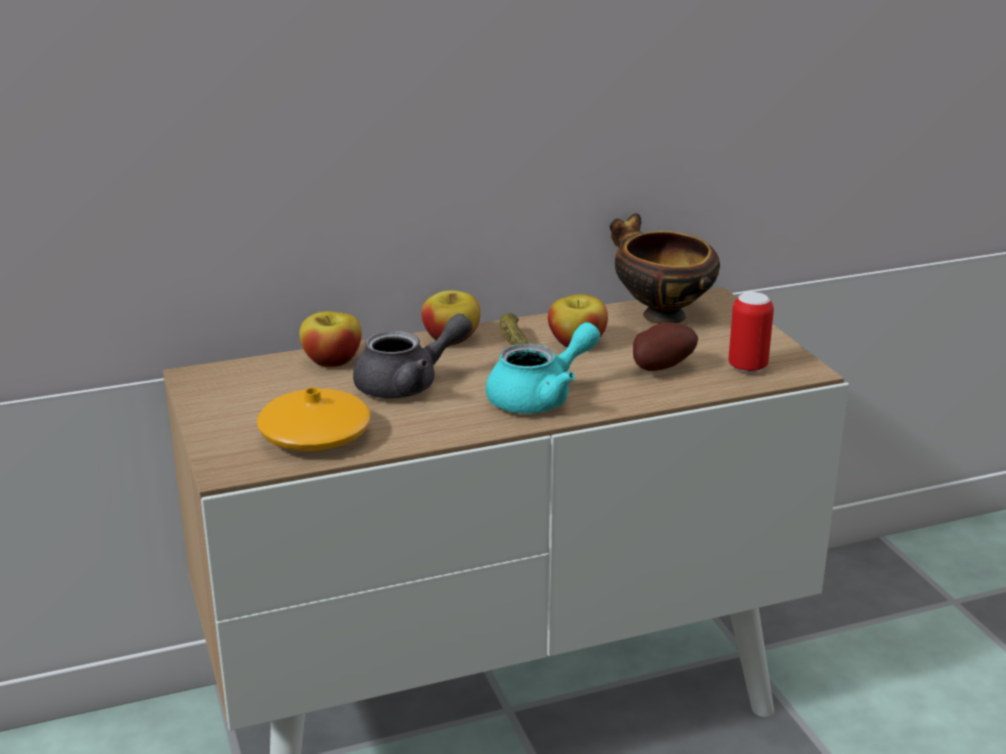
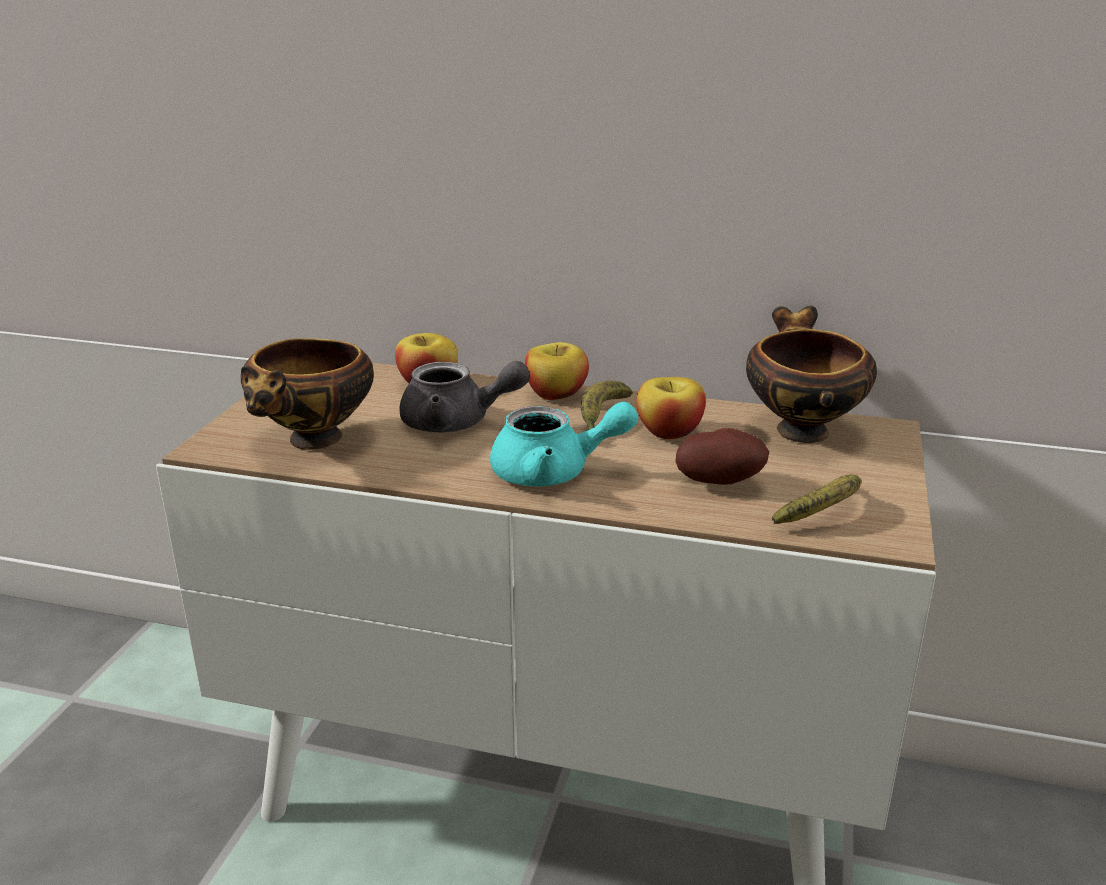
camera: 35 degrees right, 0 degrees up
orange vase [257,387,371,451] -> bowl [241,338,374,450]
can [728,292,774,373] -> banana [772,474,862,524]

